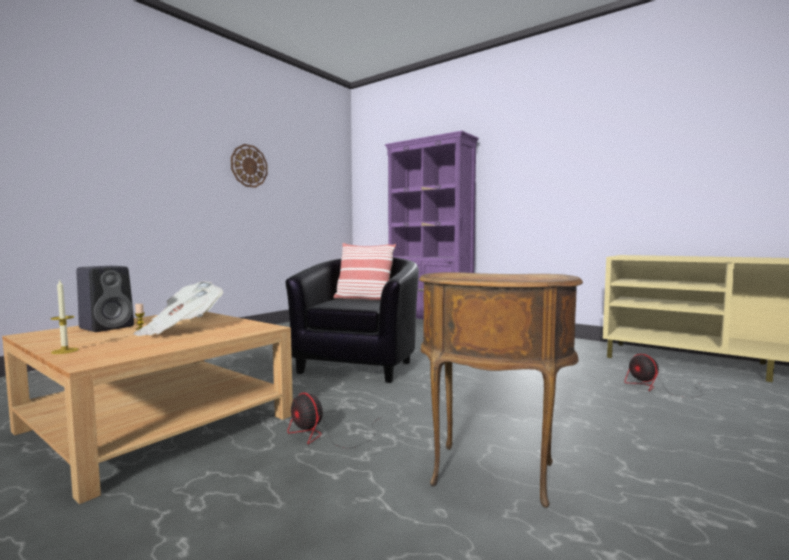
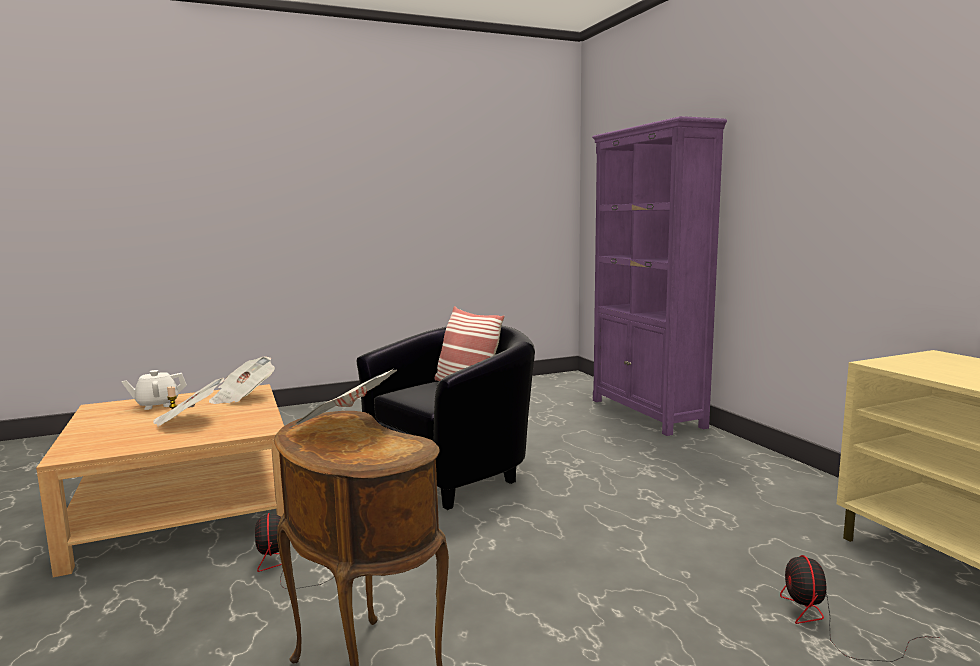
camera: 30 degrees right, 5 degrees up
candle [50,280,79,354] -> none
black speaker [76,266,134,332] -> white teapot [122,370,187,410]
wall clock [231,144,268,188] -> none
none -> newspaper [290,369,397,427]

